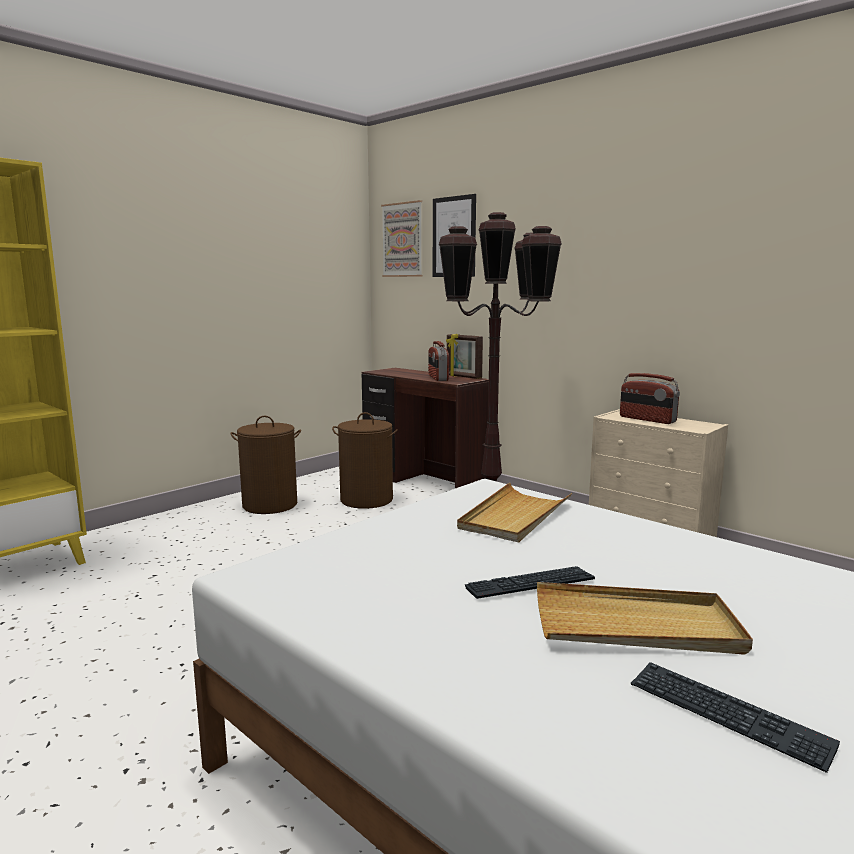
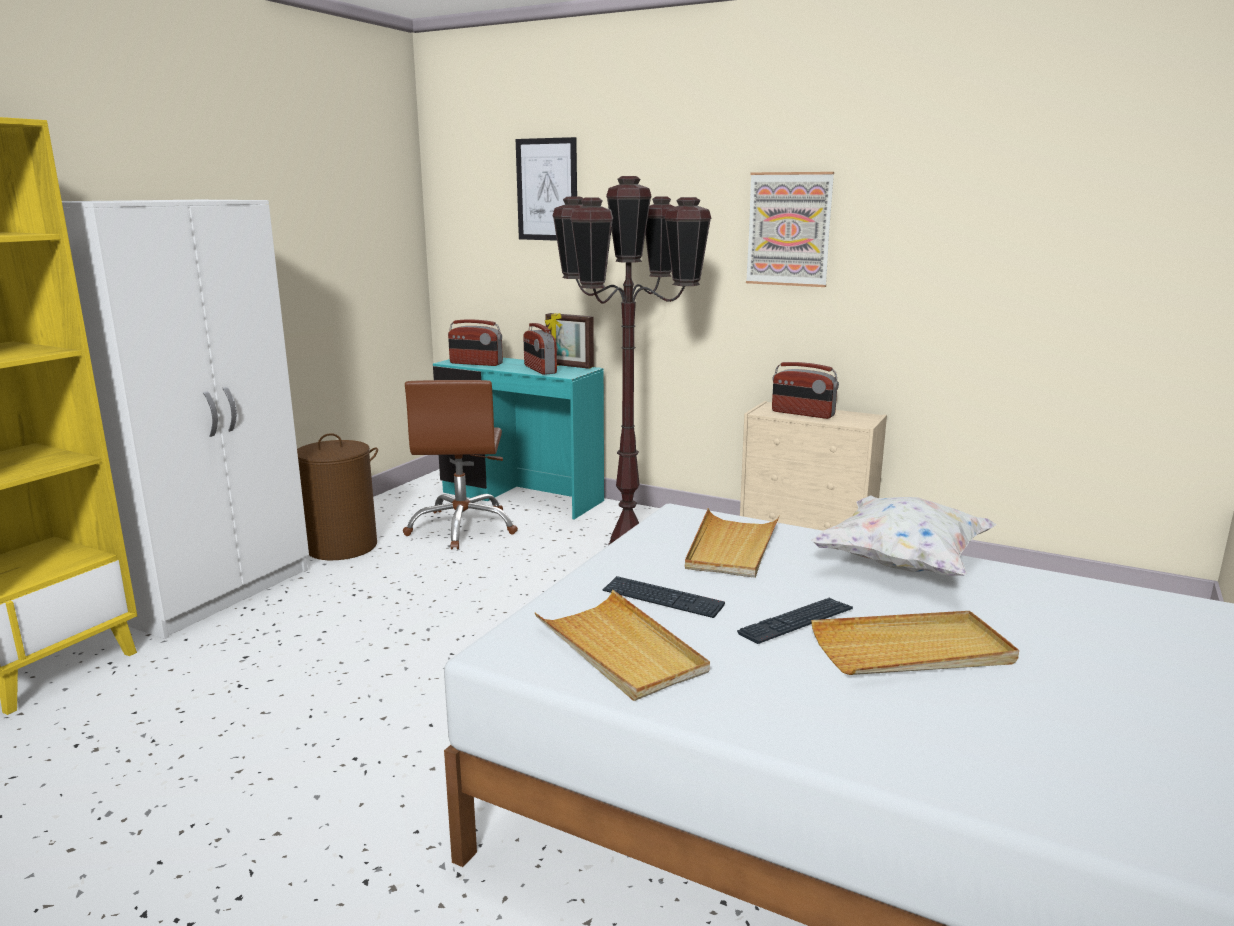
camera: 15 degrees left, 5 degrees up
brown laundry basket [332,412,398,509] -> brown office chair [403,380,518,550]
brown desk [362,368,489,488] -> turquoise desk [433,358,604,520]
picture [381,200,422,277] -> picture moved to [746,172,834,287]
keyboard [631,662,840,773] -> keyboard moved to [602,576,725,618]
none -> white wardrobe [62,200,309,639]
none -> radio [448,319,503,366]
none -> beige tray [535,590,710,701]
none -> white pillow [811,495,997,576]

